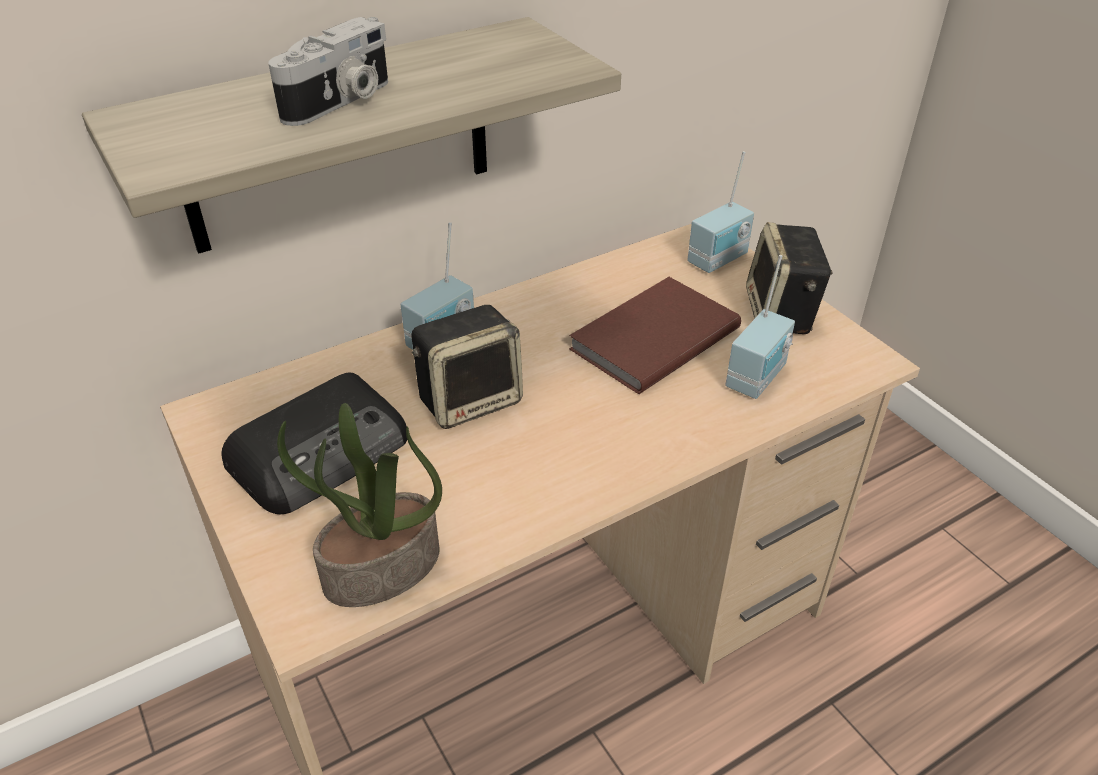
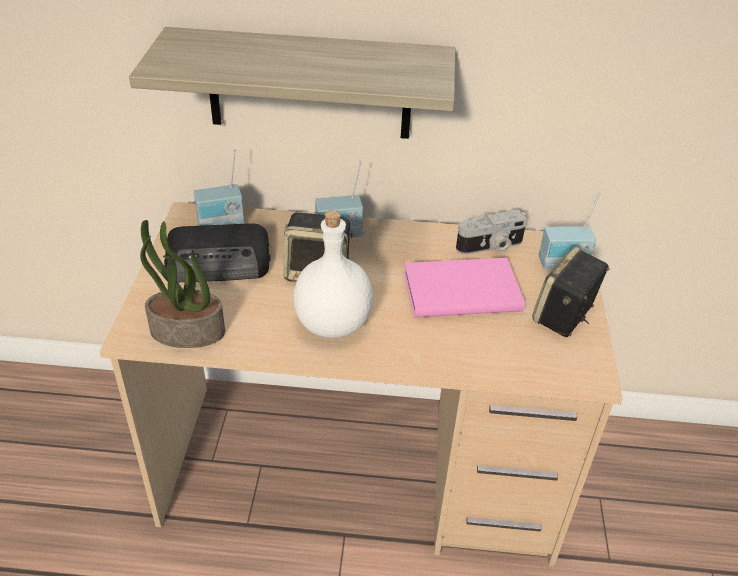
camera: 35 degrees right, 0 degrees up
camera [268,17,388,126] -> camera moved to [456,210,527,254]
brown book [569,277,741,394] -> pink book [403,258,525,318]
radio [725,255,795,399] -> radio moved to [194,149,244,226]
none -> white bottle [293,210,373,338]

